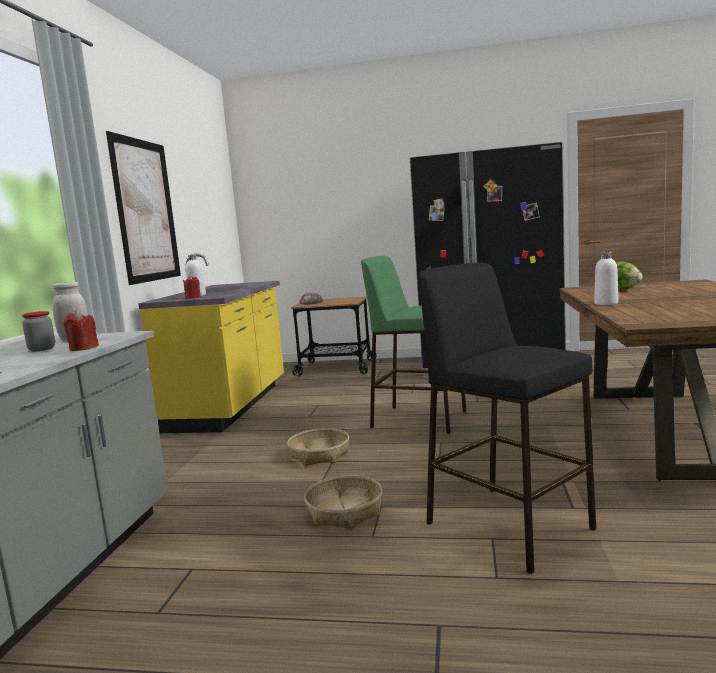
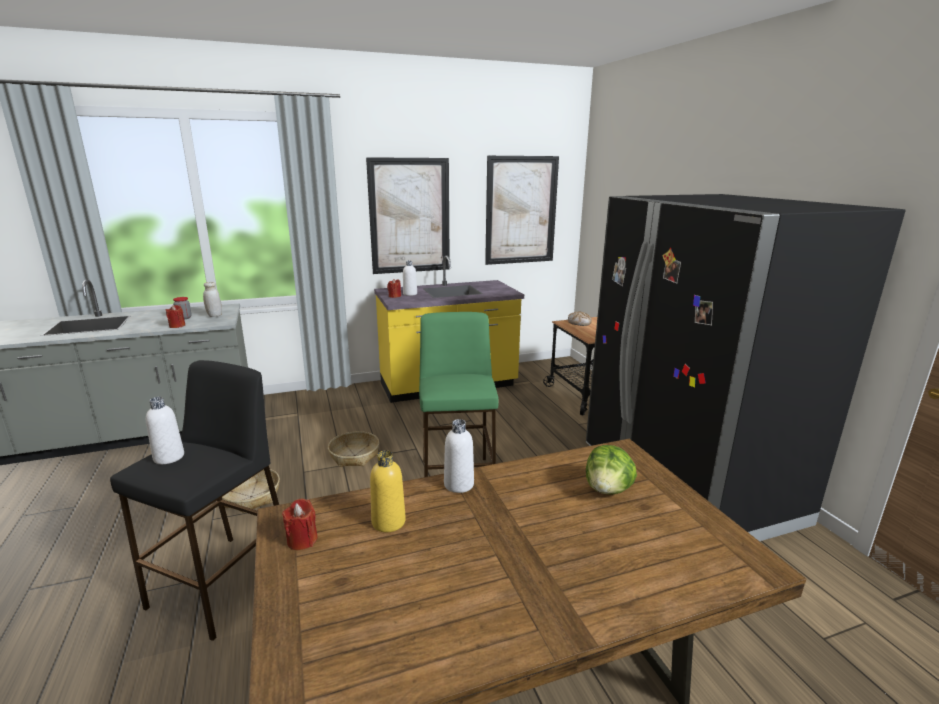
camera: 60 degrees right, 10 degrees up
none -> white bottle [146,397,184,464]
none -> red candle [282,499,318,550]
none -> yellow bottle [370,450,406,532]
none -> picture [485,156,559,265]

